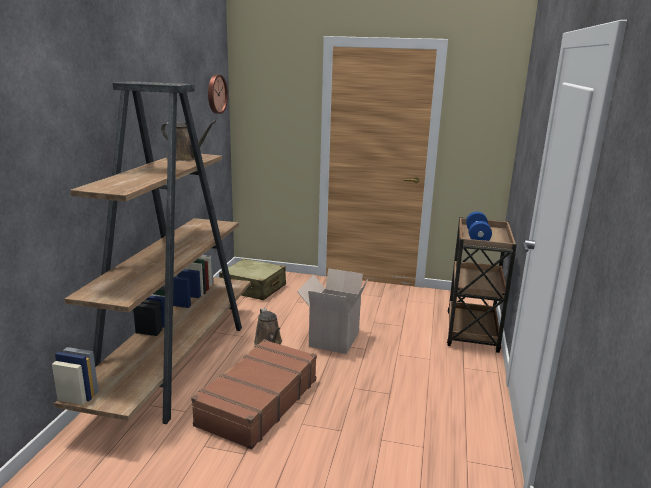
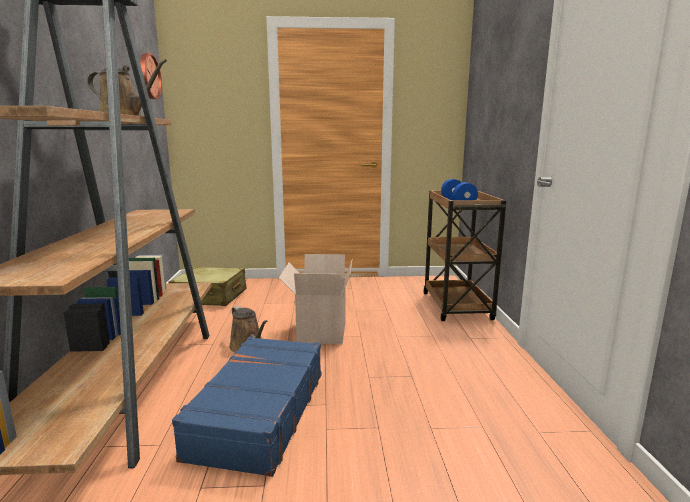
camera: 15 degrees left, 5 degrees down
brown suitcase [191,339,317,450] -> blue suitcase [172,336,321,477]

